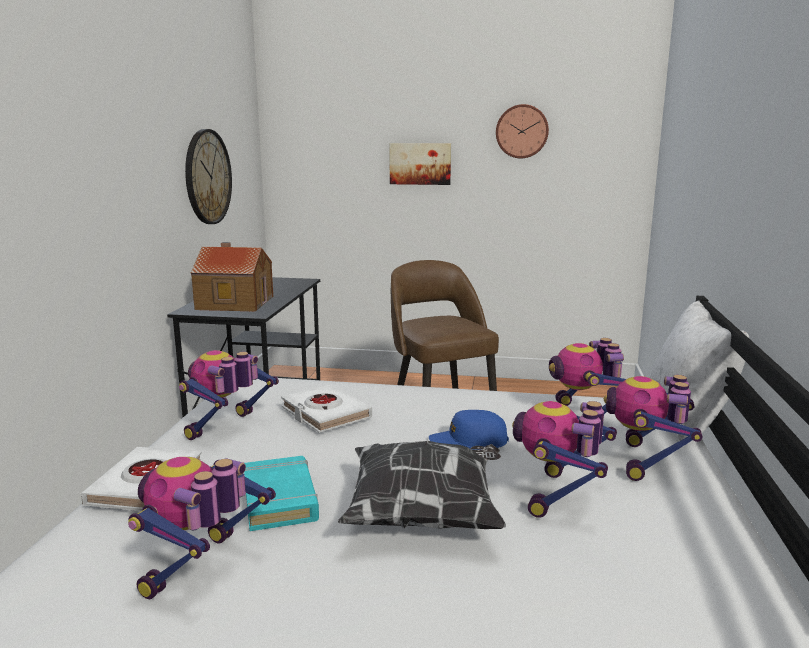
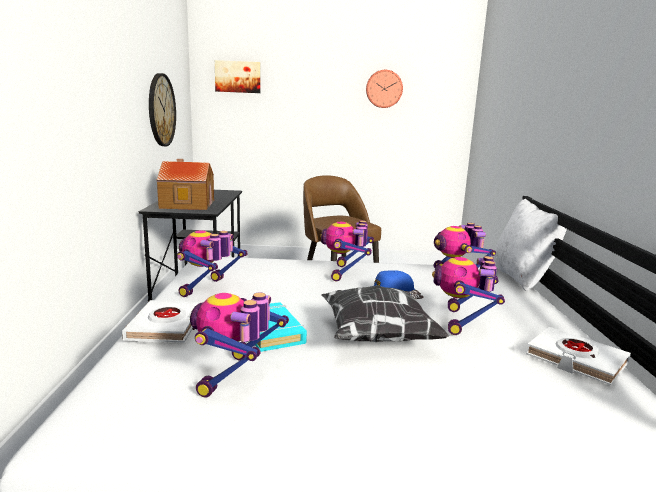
camera: 10 degrees left, 0 degrees up
white book [281,385,372,433] -> white book moved to [526,327,631,385]
picture [389,143,451,185] -> picture moved to [215,60,261,93]
toy robot [604,375,702,481] -> toy robot moved to [320,220,374,281]

